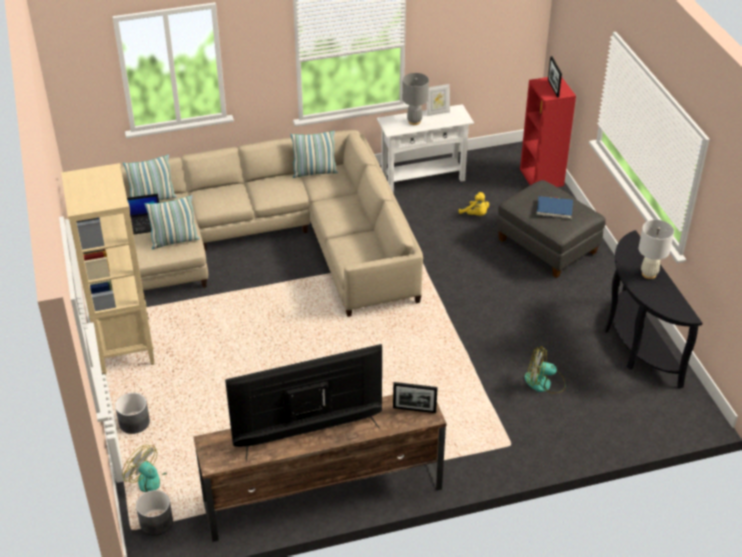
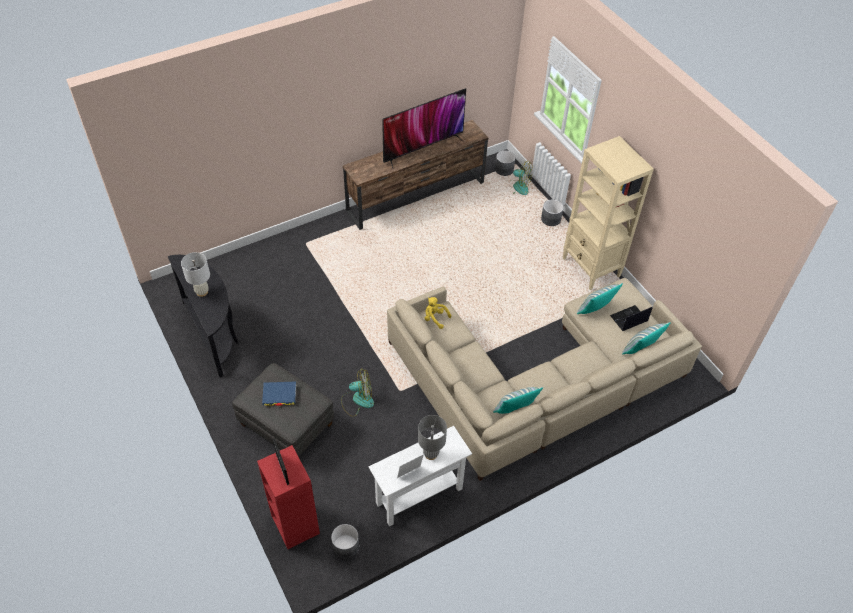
camera: 165 degrees right, 10 degrees up
picture frame [393,382,438,413] -> none
yellow plush toy [459,192,489,216] -> yellow plush toy moved to [425,297,451,329]
fan [524,346,565,394] -> fan moved to [341,369,374,417]
none -> grey planter [331,524,359,559]

